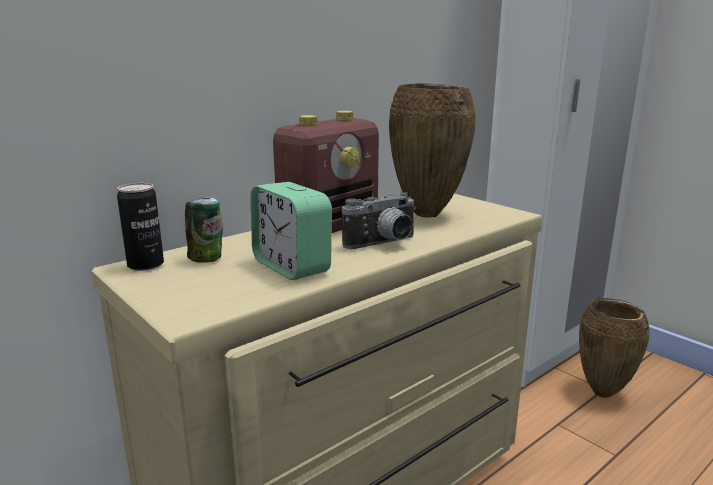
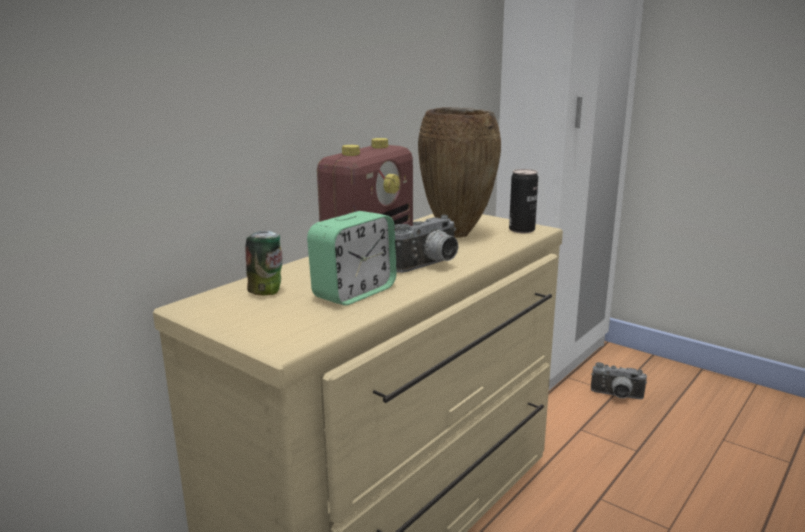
camera: 10 degrees left, 0 degrees up
can [117,183,164,271] -> can moved to [509,169,538,233]
alarm clock [250,182,332,280] -> alarm clock turned 90 degrees counterclockwise [307,211,397,306]
brown vase [579,298,650,398] -> camera [591,362,647,399]

